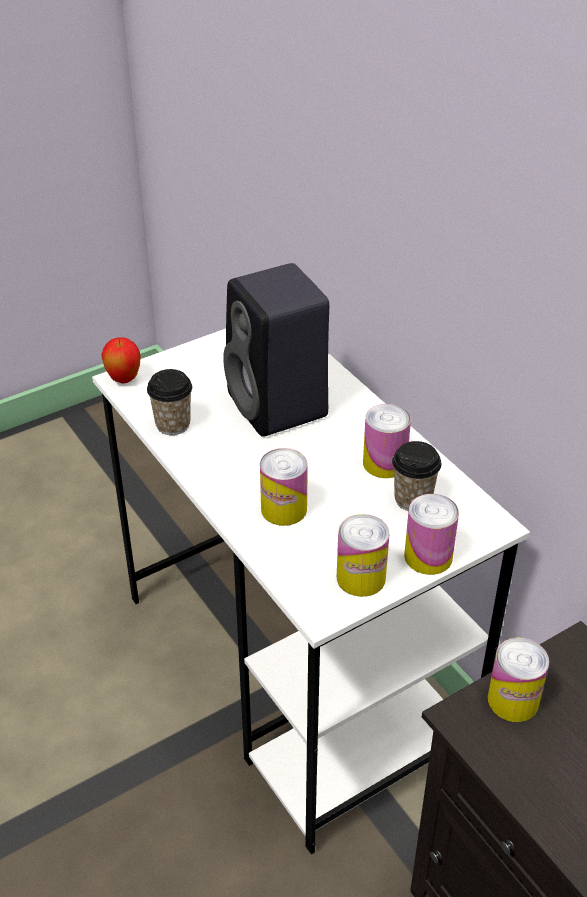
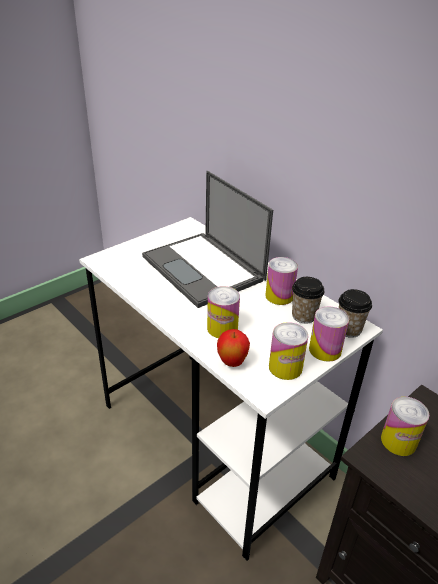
camera: 10 degrees left, 5 degrees down
apple [101,337,141,383] -> apple moved to [217,329,250,367]
cup [147,369,192,435] -> cup moved to [338,289,372,338]
black speaker [223,263,329,436] -> laptop [142,171,273,308]

